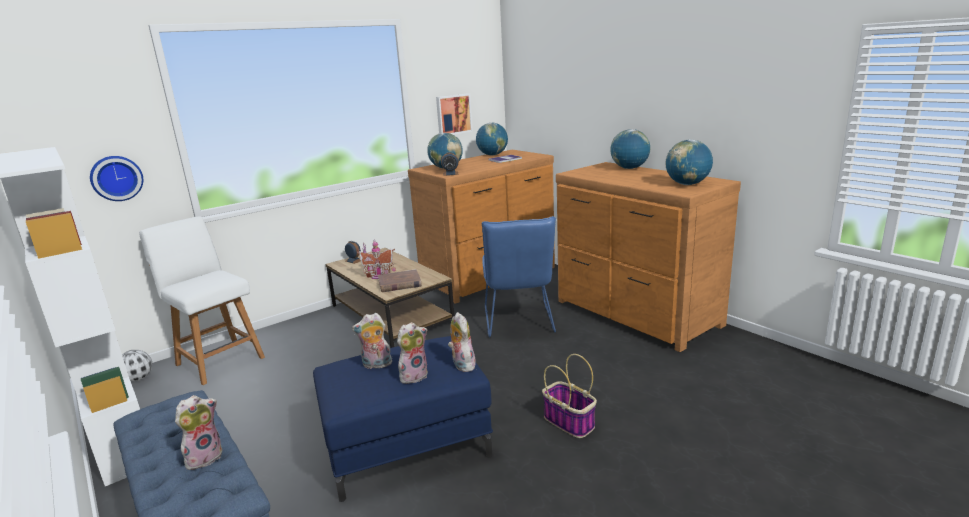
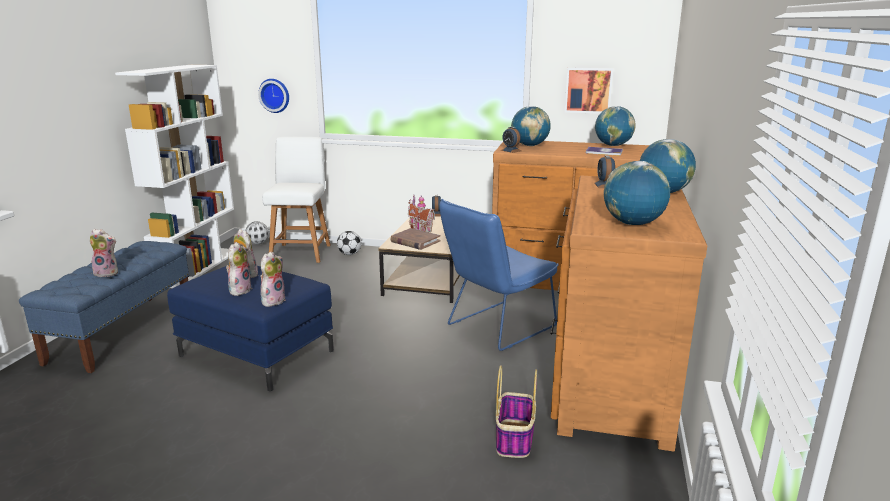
camera: 50 degrees right, 0 degrees up
plush toy [397,322,428,385] -> plush toy turned 90 degrees counterclockwise [226,242,252,296]
basket [542,354,597,438] -> basket moved to [495,365,537,458]
none -> football [337,231,362,255]
none -> alarm clock [595,155,615,188]

